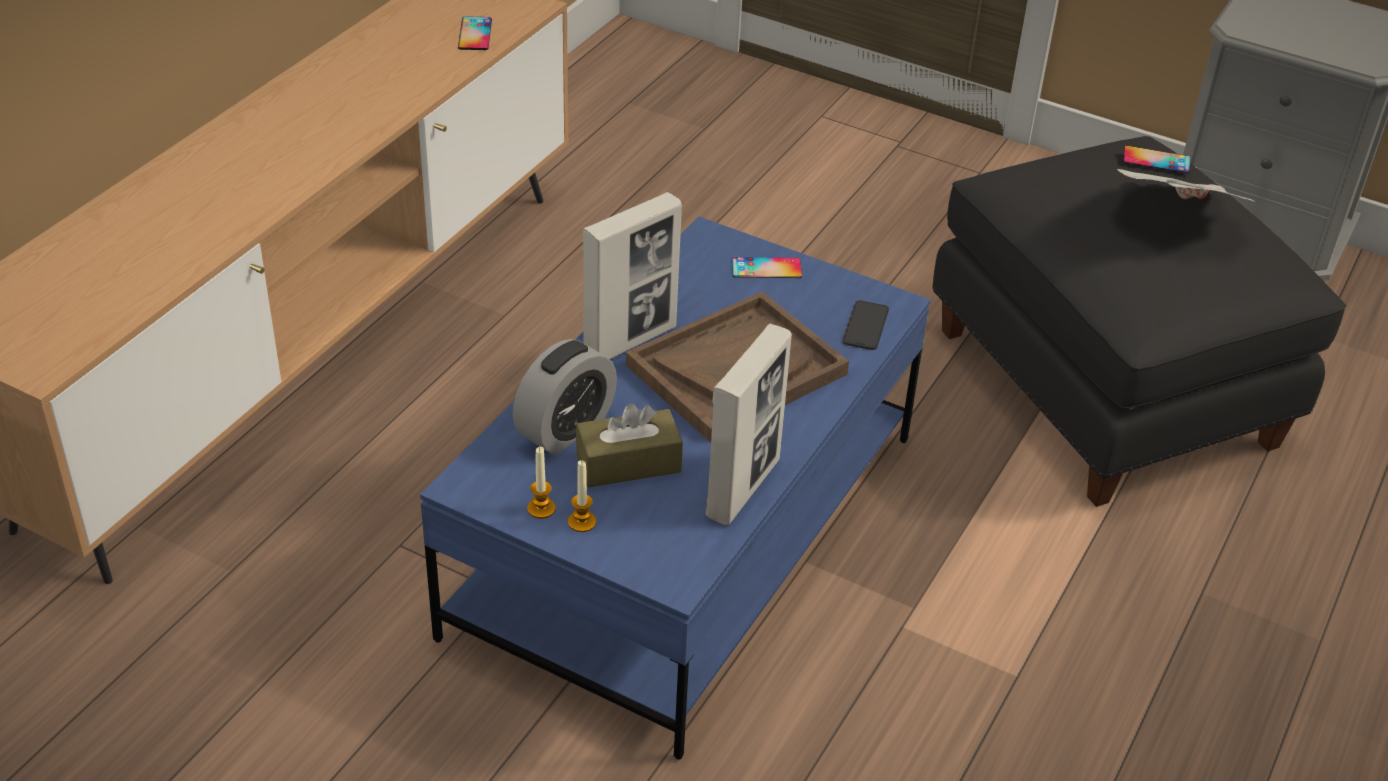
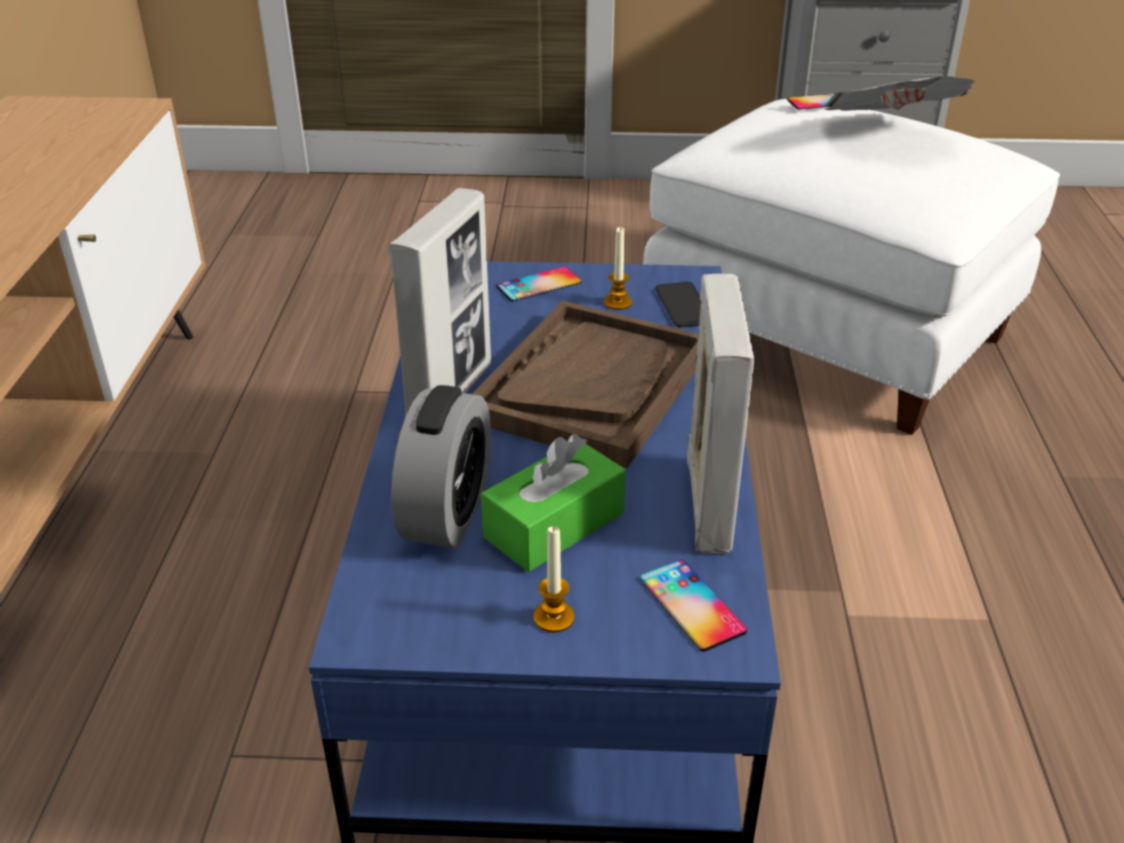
camera: 25 degrees left, 5 degrees down
phone [458,16,492,50] -> phone moved to [640,559,747,652]
candle [527,447,556,519] -> candle moved to [604,226,632,310]
brown tissue box [576,404,683,488] -> green tissue box [481,434,626,572]
black ottoman [932,136,1346,507] -> white ottoman [643,99,1060,435]

